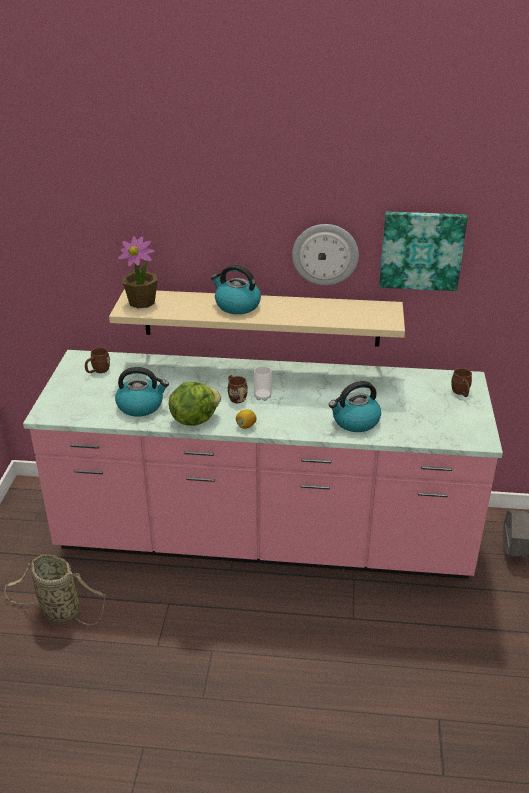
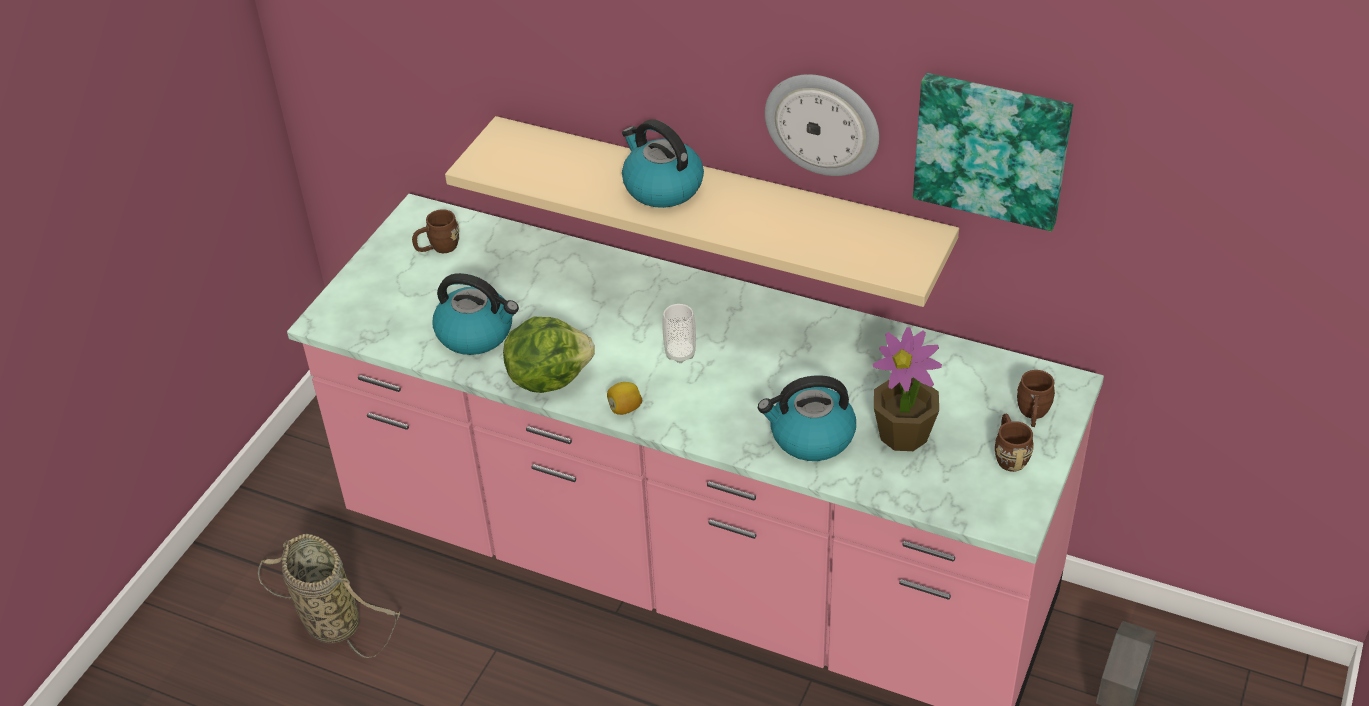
camera: 20 degrees right, 10 degrees up
potted plant [118,236,158,308] -> potted plant moved to [873,327,942,451]
brown mug [228,375,248,403] -> brown mug moved to [995,413,1034,472]

